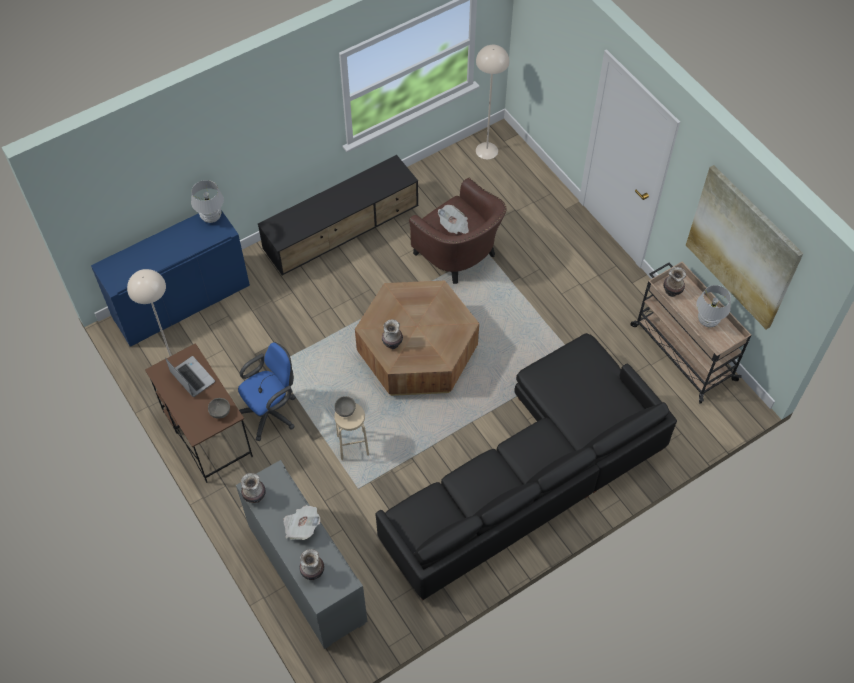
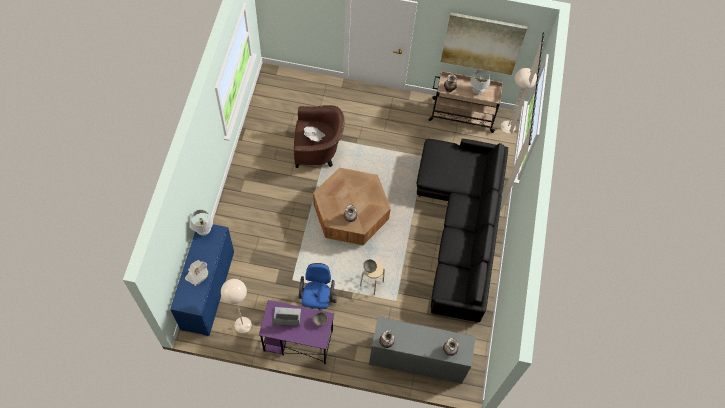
camera: 50 degrees left, 5 degrees up
brown desk [145,343,253,483] -> purple desk [259,300,334,364]
black tv stand [258,155,419,275] -> none
newspaper [283,505,320,540] -> newspaper moved to [185,260,208,286]
beige floor lamp [476,45,509,159] -> beige floor lamp moved to [501,68,537,133]

